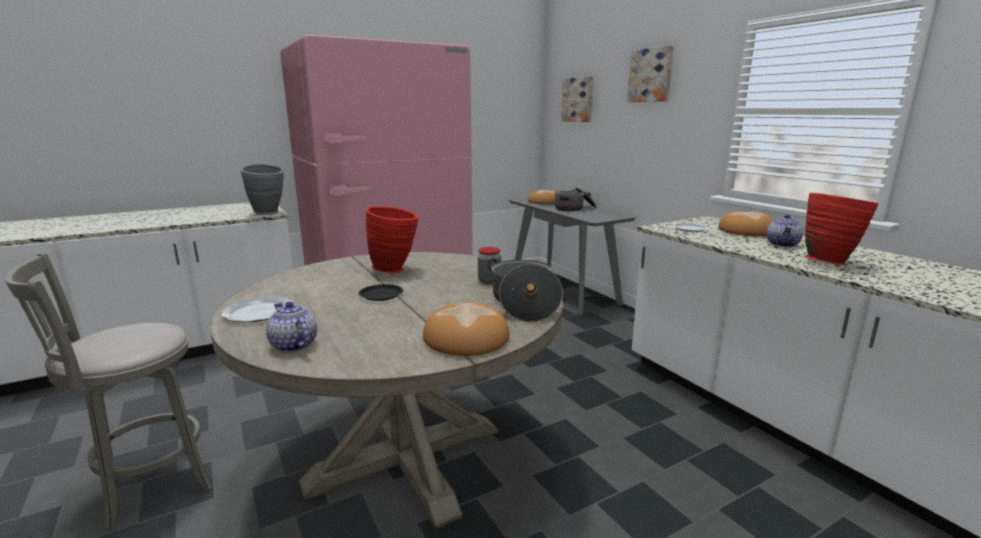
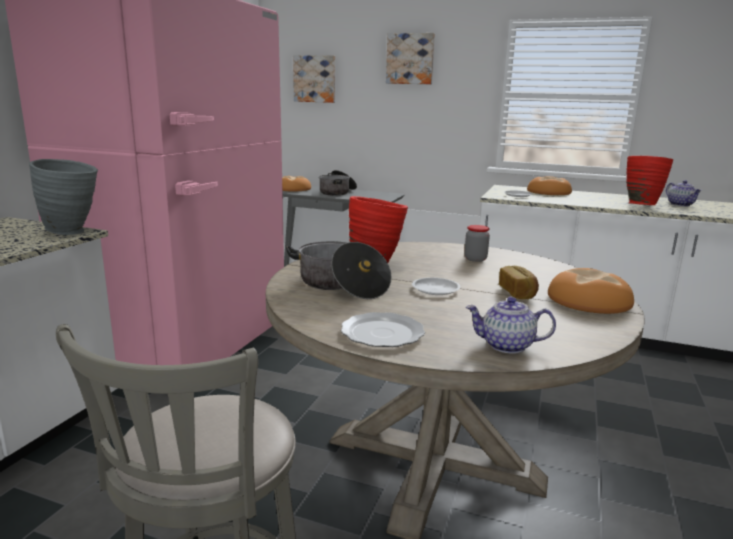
camera: 40 degrees left, 0 degrees up
black plate [359,284,403,301] -> white plate [412,277,460,295]
cooking pot [487,258,563,322] -> cooking pot moved to [286,241,392,299]
teapot [767,214,803,247] -> teapot moved to [666,180,702,206]
none -> bread [499,266,539,299]

